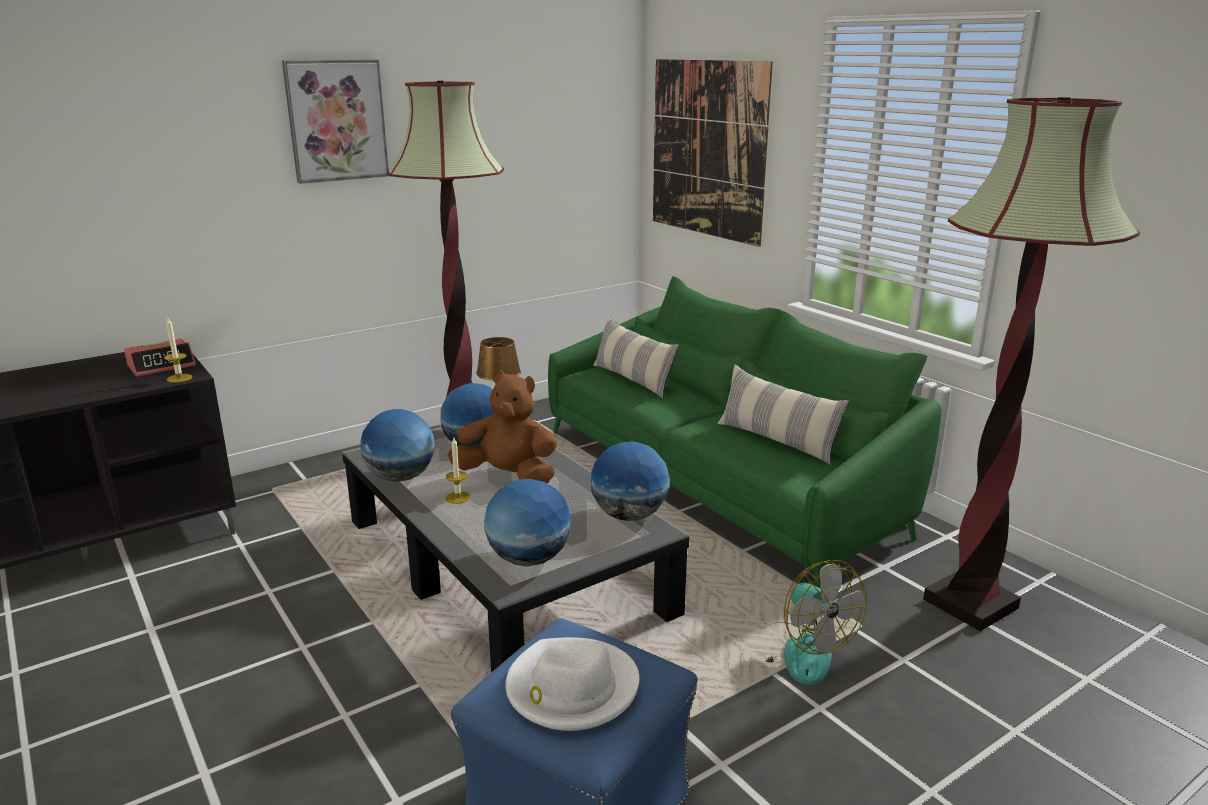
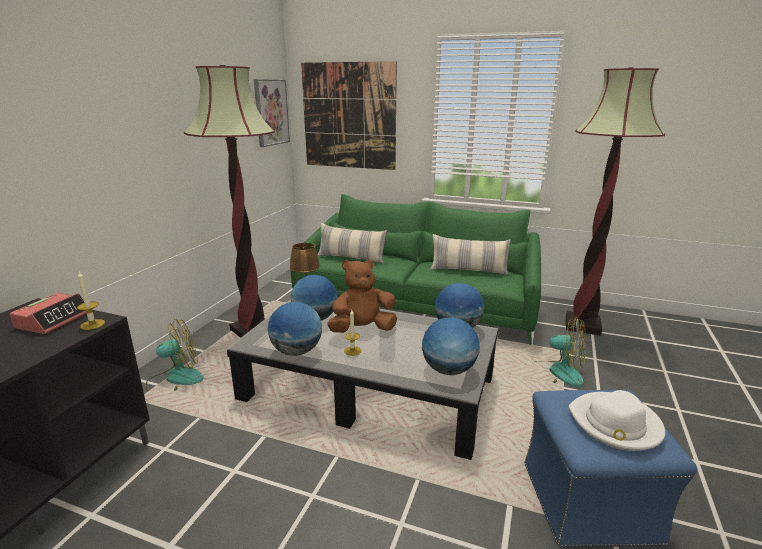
camera: 35 degrees left, 0 degrees up
picture [282,60,389,184] -> picture moved to [254,79,290,147]
none -> fan [146,319,203,392]

